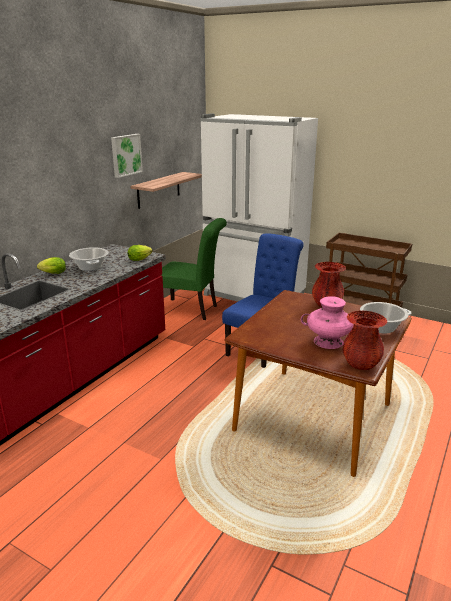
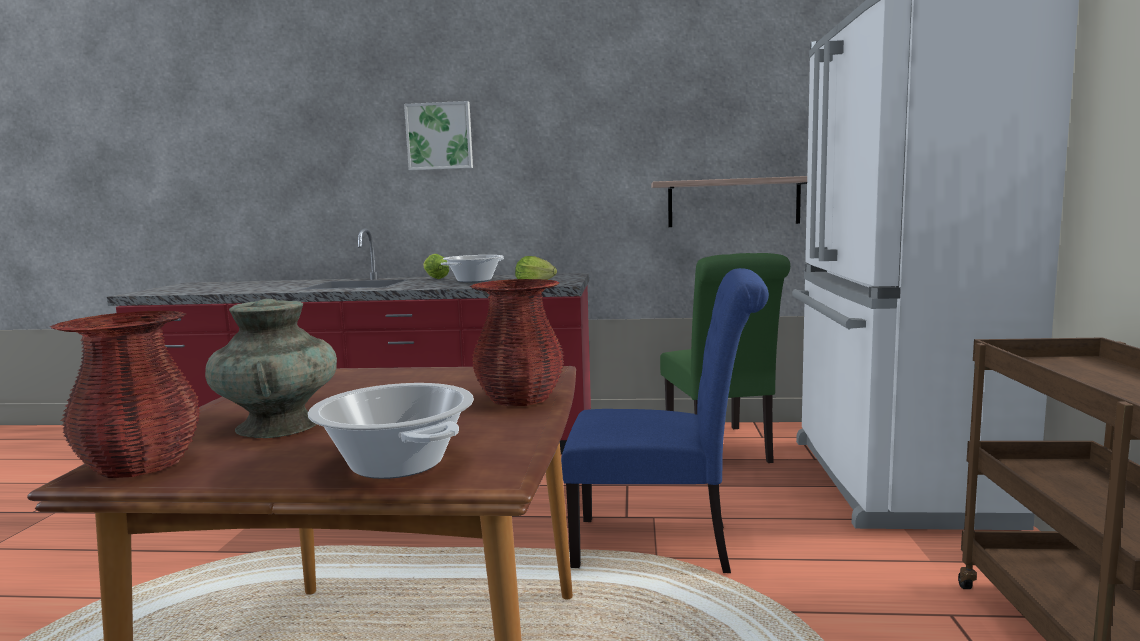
camera: 65 degrees right, 15 degrees down
picture [111,134,143,178] -> picture moved to [404,101,473,170]
pink vase [301,296,354,349] -> turquoise vase [205,299,337,438]

